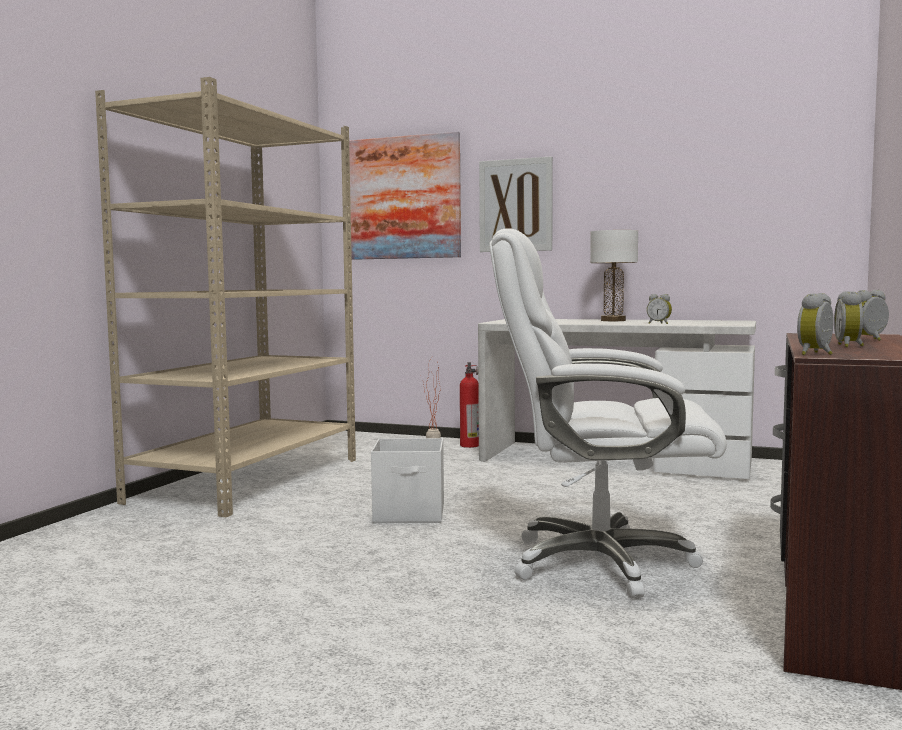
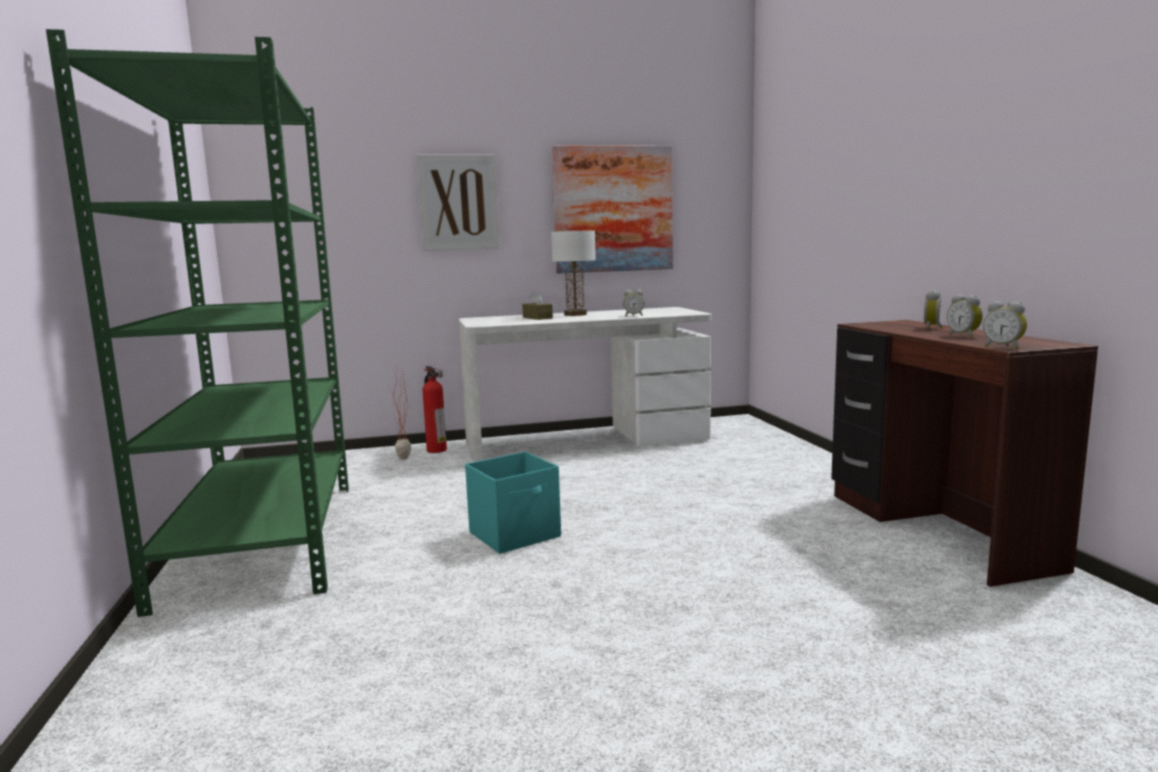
camera: 35 degrees left, 5 degrees up
beige bookcase [95,77,356,517] -> green bookcase [46,29,349,617]
picture [349,131,461,260] -> picture moved to [552,145,673,273]
white storage box [371,438,444,523] -> turquoise storage box [465,452,561,554]
white office chair [490,228,727,598] -> none
alarm clock [797,293,833,355] -> alarm clock turned 45 degrees counterclockwise [983,301,1027,349]
none -> brown tissue box [522,290,553,320]

